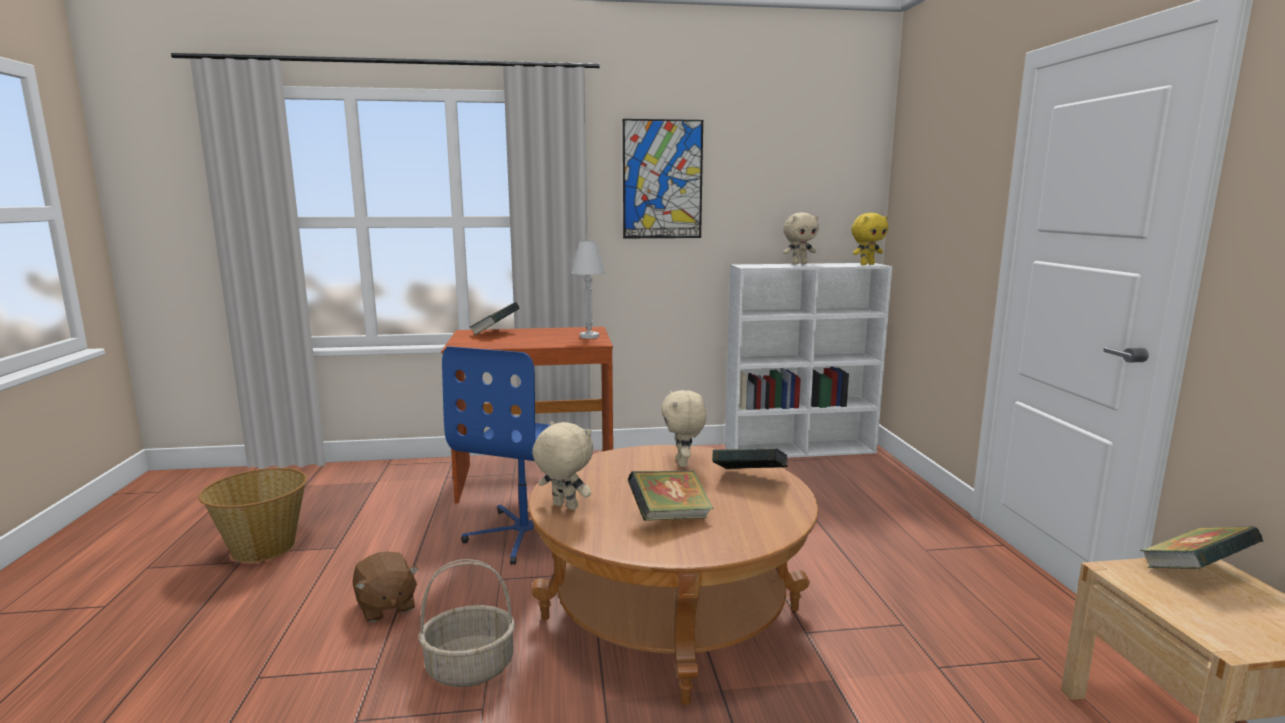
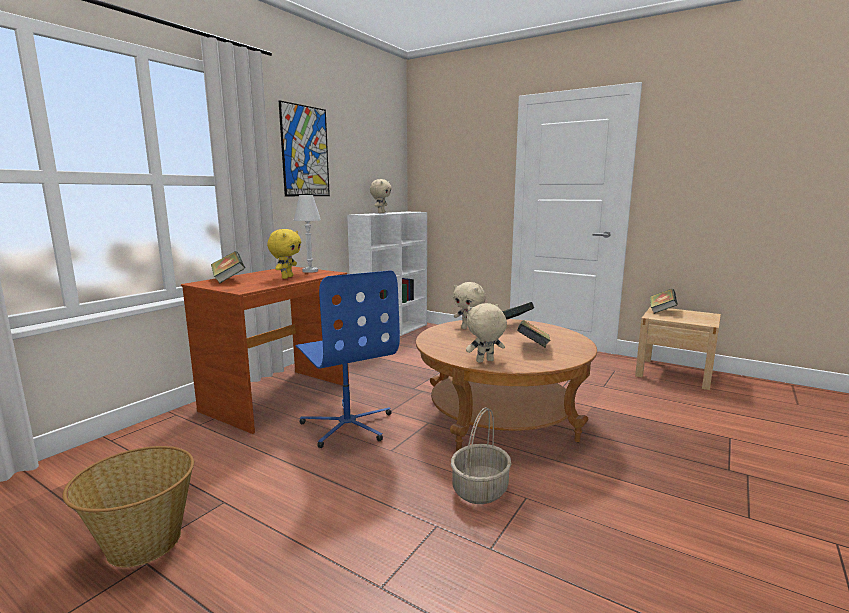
camera: 50 degrees left, 0 degrees up
brown plush toy [353,552,419,622] -> none
yellow plush toy [851,213,888,265] -> yellow plush toy moved to [267,229,301,279]

